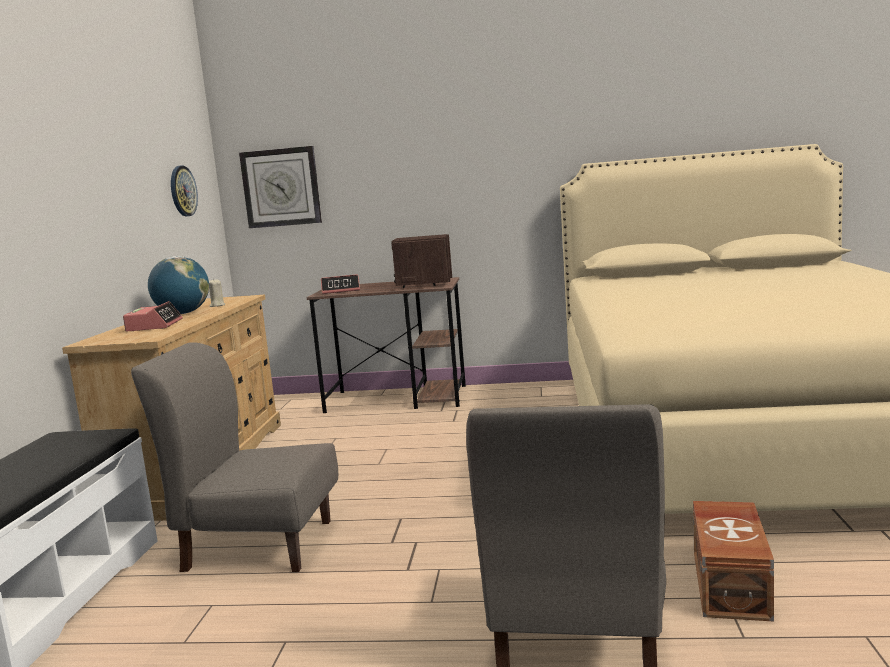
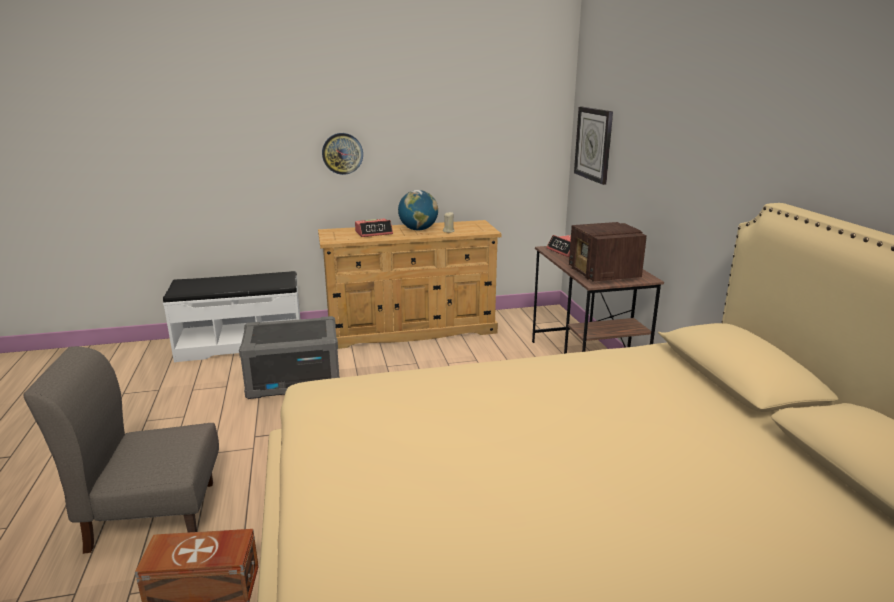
camera: 70 degrees right, 10 degrees up
grey chair [131,342,338,572] -> grey storage box [239,316,340,399]
wall clock [171,165,198,217] -> wall clock moved to [322,133,363,175]
radio [391,234,452,288] -> radio turned 90 degrees counterclockwise [569,222,647,282]

